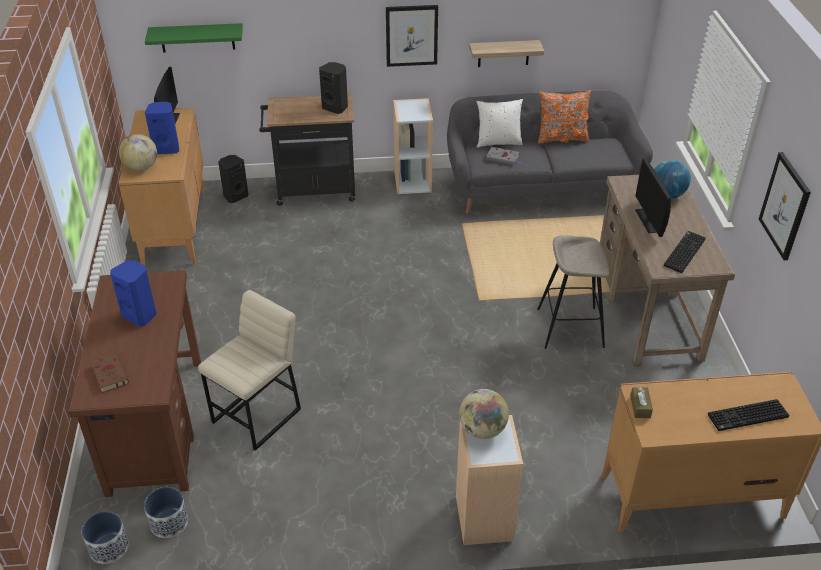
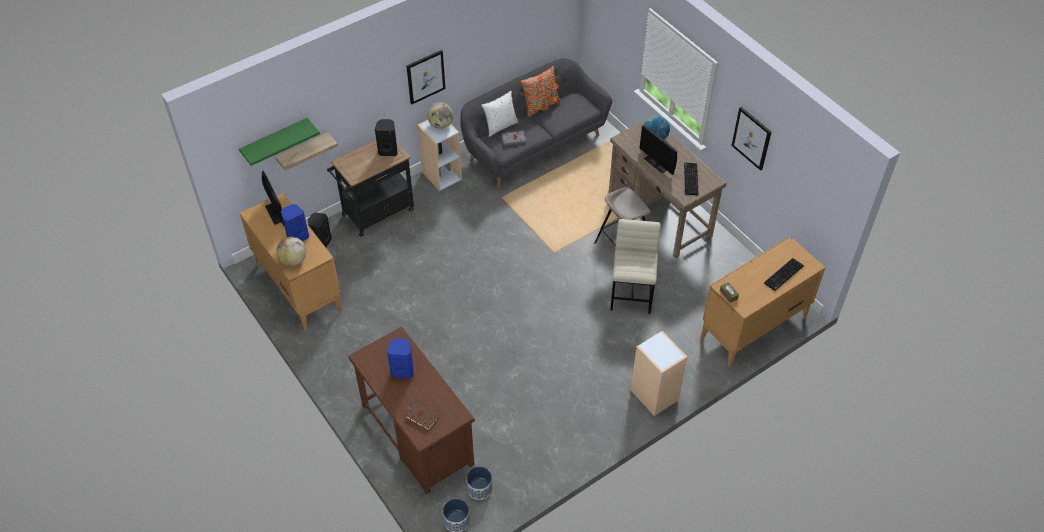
camera: 30 degrees left, 10 degrees up
beige chair [198,290,301,451] -> beige chair moved to [611,219,661,314]
globe [459,389,509,439] -> globe moved to [427,103,453,129]
shelf [469,40,544,67] -> shelf moved to [275,132,338,171]

